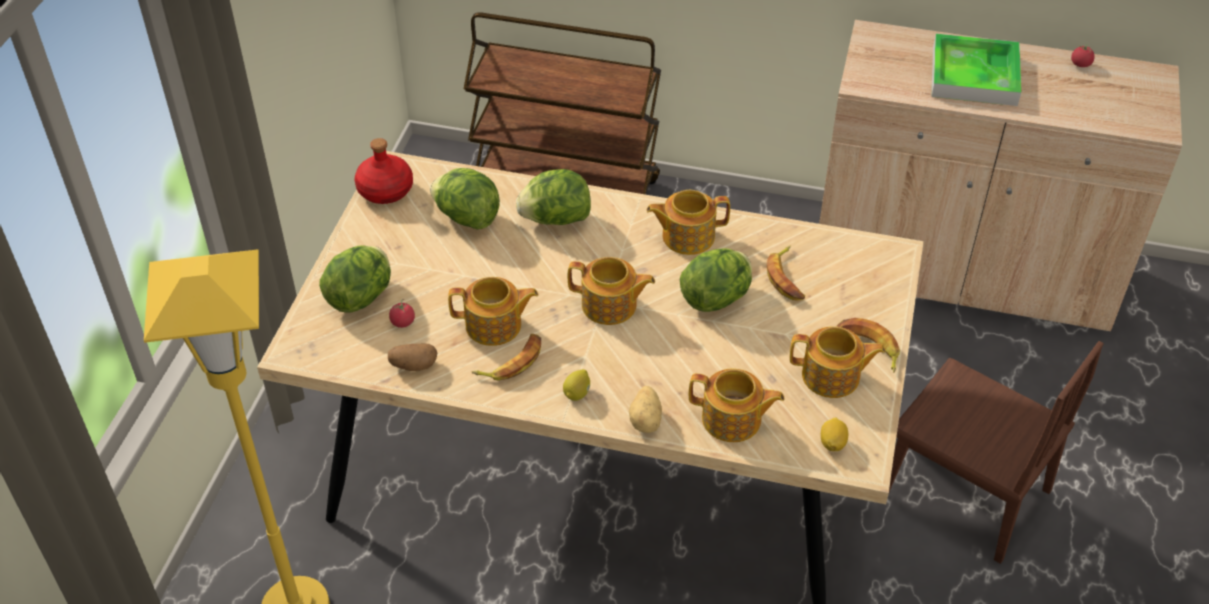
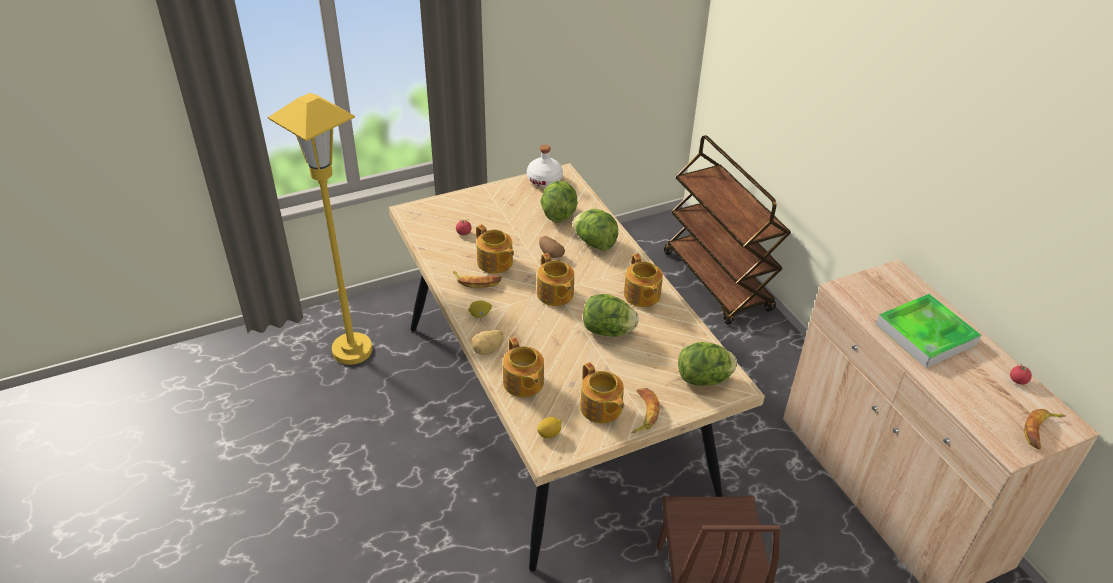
camera: 50 degrees right, 5 degrees down
lettuce [319,245,391,313] -> lettuce moved to [678,342,737,386]
red bottle [354,138,413,204] -> white bottle [527,145,563,187]
potato [388,343,437,371] -> potato moved to [539,236,565,258]
teapot [646,190,730,255] -> teapot turned 150 degrees counterclockwise [624,253,663,307]
banana [767,246,805,300] -> banana moved to [1024,409,1066,449]

